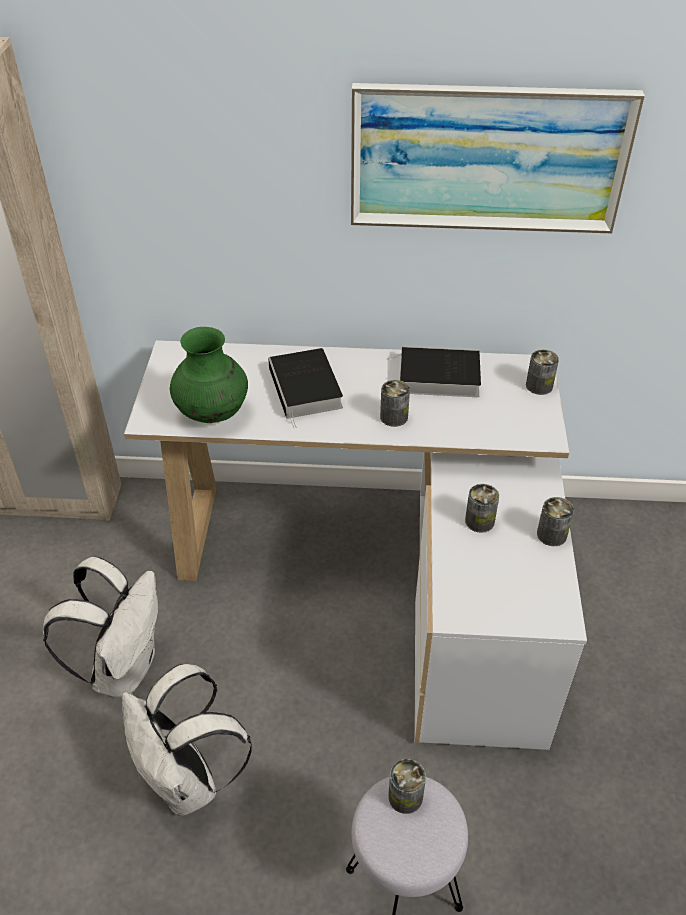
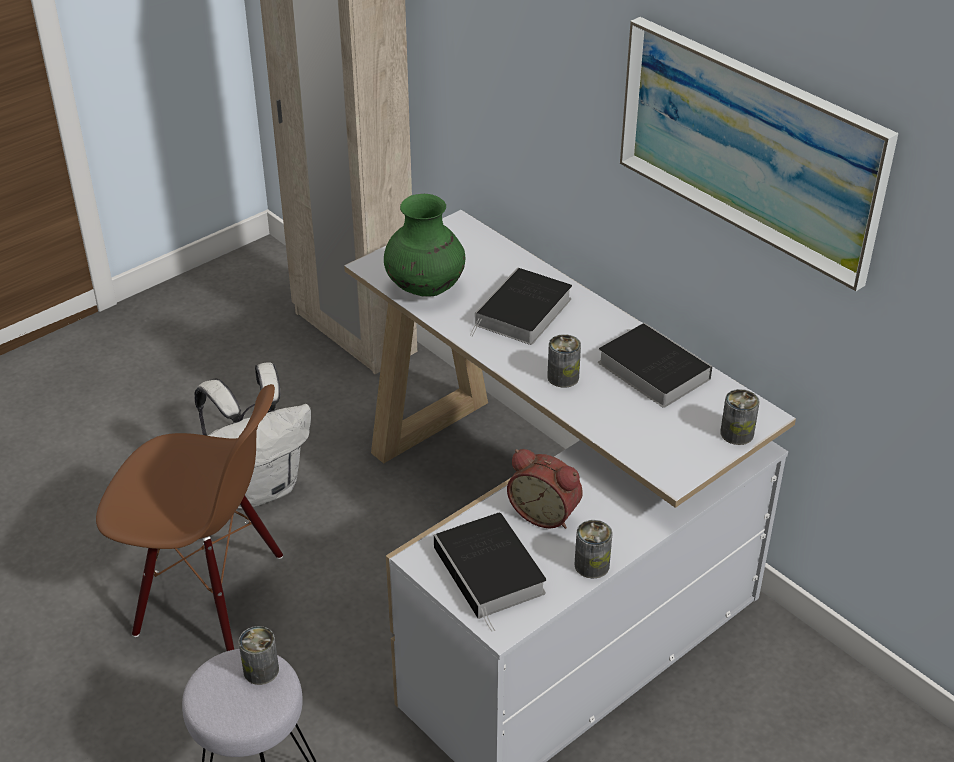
camera: 45 degrees right, 5 degrees down
white backpack [122,664,252,816] -> brown chair [96,384,283,651]
can [465,484,499,533] -> alarm clock [507,449,583,529]
none -> book [434,513,546,631]

